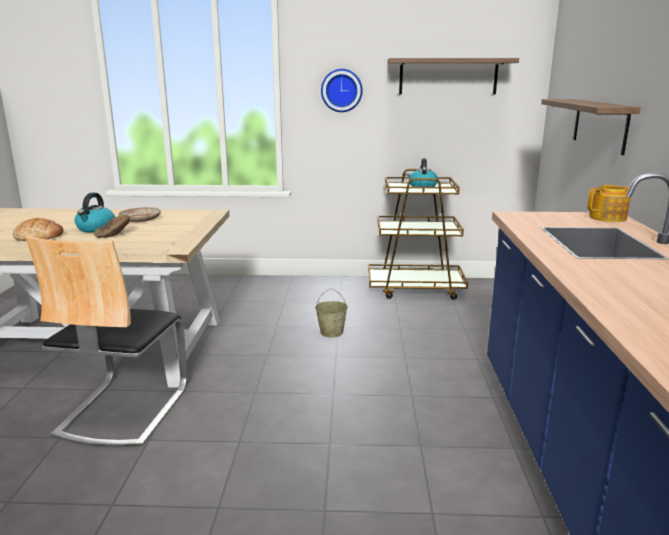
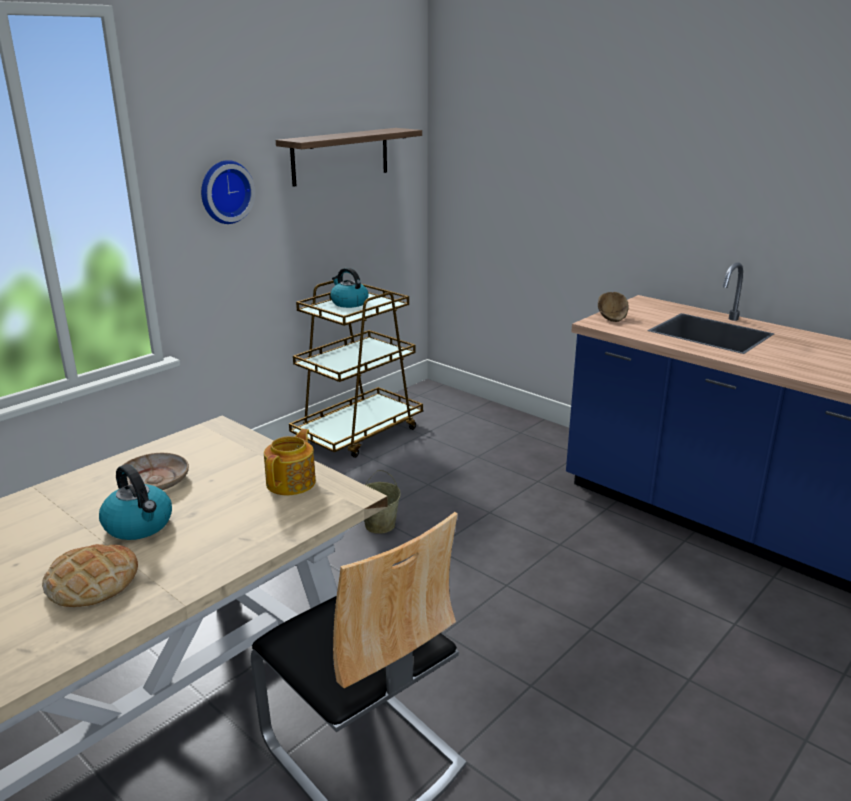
camera: 50 degrees left, 5 degrees up
brown bowl [94,215,130,238] -> brown bowl moved to [598,292,629,322]
shelf [541,99,641,155] -> none
teapot [587,185,631,222] -> teapot moved to [264,429,316,495]

